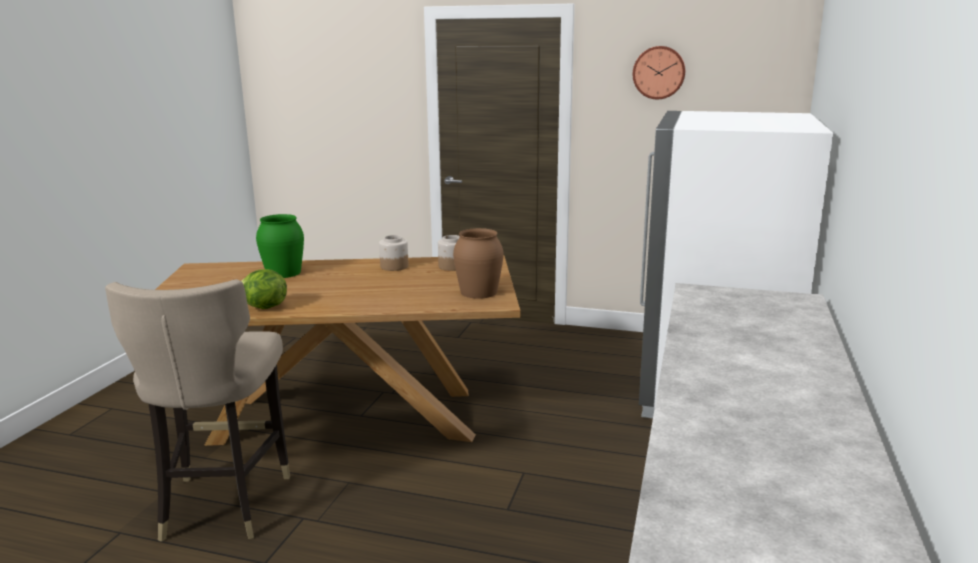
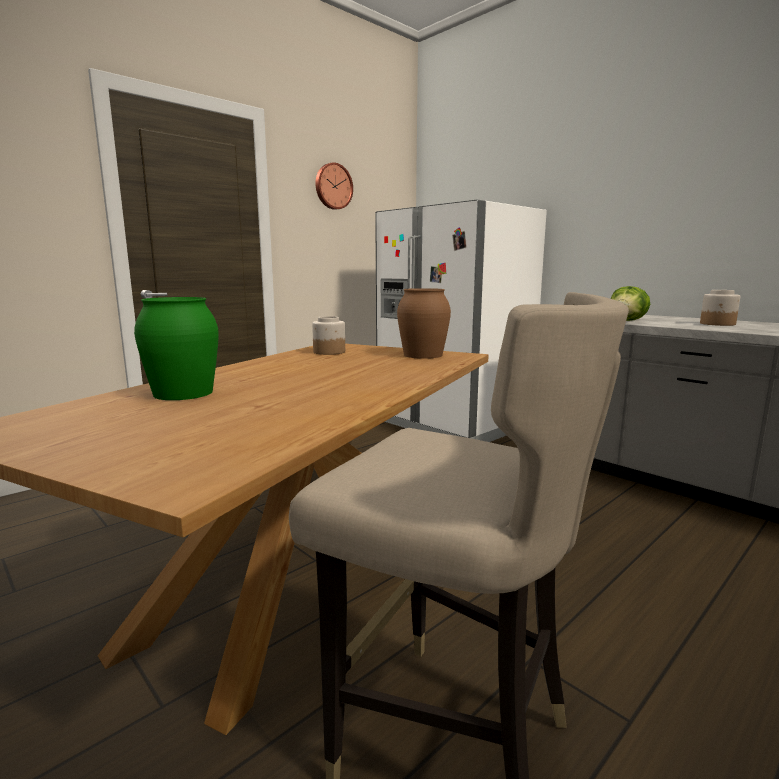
camera: 60 degrees left, 5 degrees down
lettuce [241,269,287,309] -> lettuce moved to [611,286,650,321]
jar [379,235,409,271] -> jar moved to [700,290,740,326]

